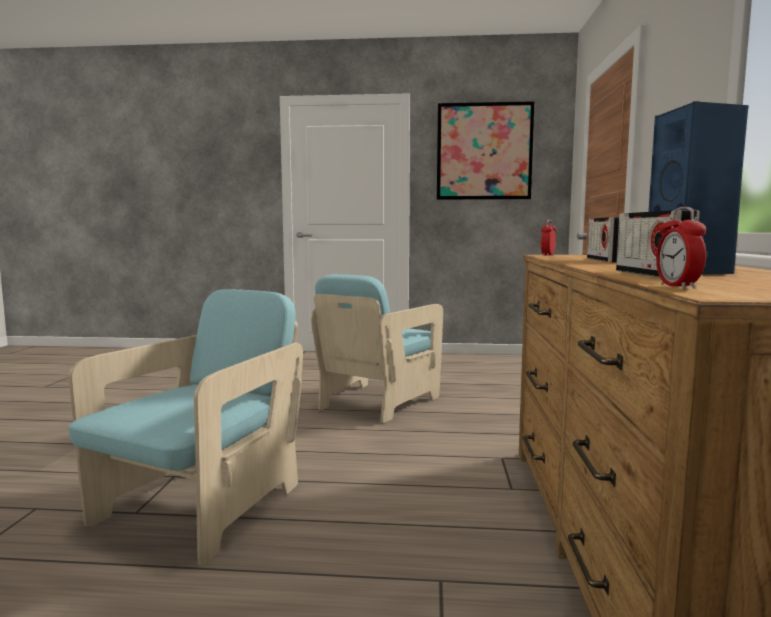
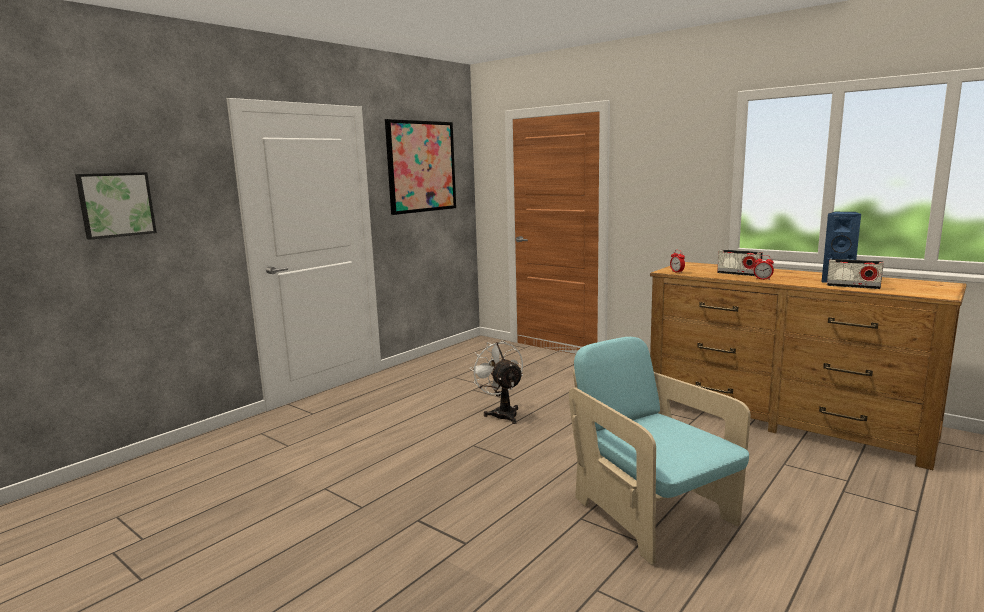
camera: 55 degrees left, 5 degrees up
turquoise armchair [311,274,443,423] -> white fan [470,341,523,424]
alarm clock [656,207,706,289] -> alarm clock moved to [754,255,774,280]
none -> picture [75,172,157,240]

